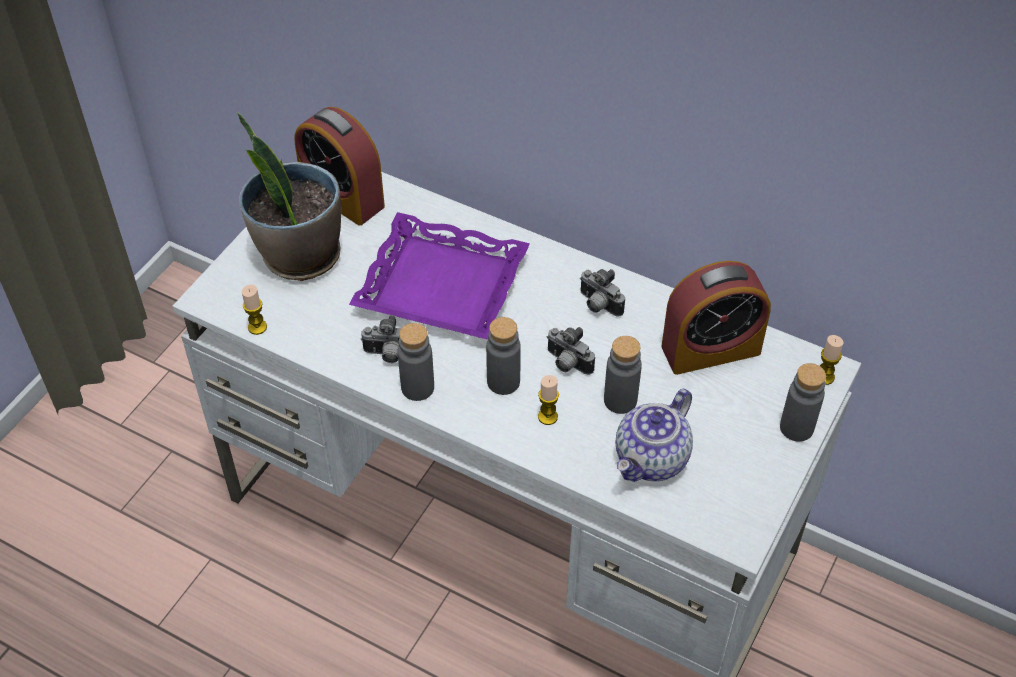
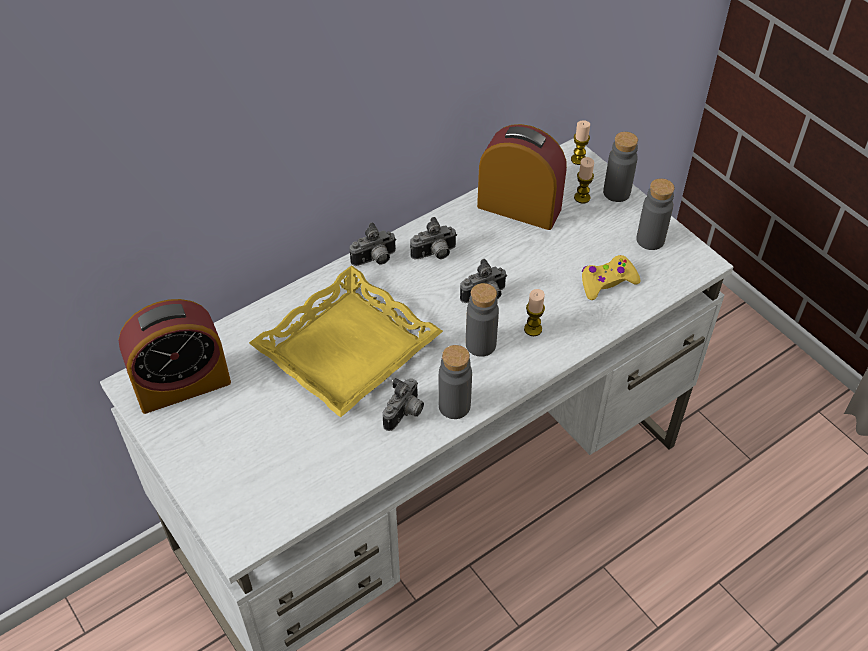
camera: 65 degrees left, 0 degrees up
potted plant [237,113,341,281] -> none
candle [242,285,267,335] -> candle moved to [574,157,594,204]
purple tray [349,212,530,340] -> yellow tray [249,265,443,418]
grey bottle [604,336,642,414] -> grey bottle moved to [636,178,675,250]
teapot [616,389,693,482] -> yellow game controller [582,255,640,300]
alarm clock [661,261,771,375] -> alarm clock turned 75 degrees counterclockwise [477,124,567,230]
none -> camera [349,222,397,266]

